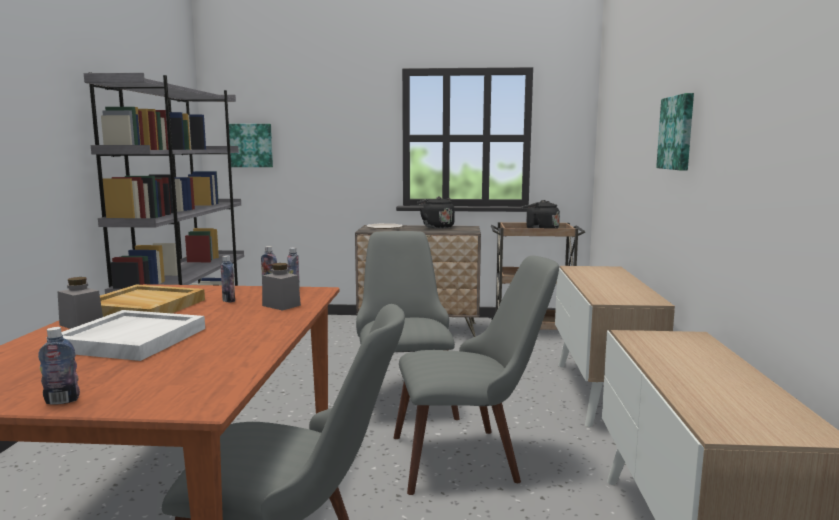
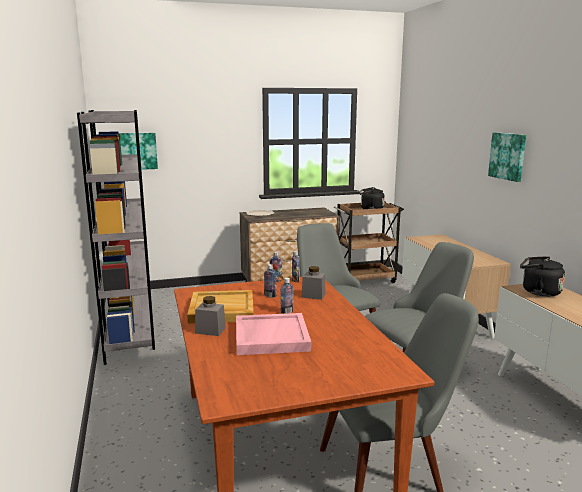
camera: 20 degrees left, 5 degrees up
bottle [38,327,80,405] -> bottle moved to [281,278,293,314]
white tray [47,310,205,361] -> pink tray [236,313,311,355]
black kettle [418,197,455,229] -> black kettle moved to [520,256,565,297]

